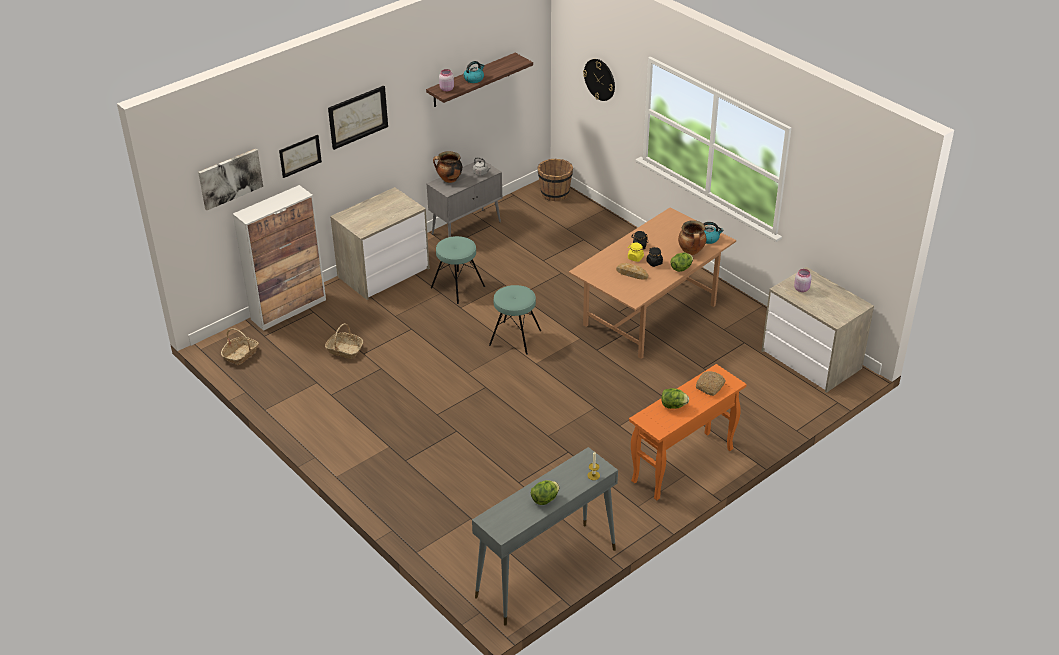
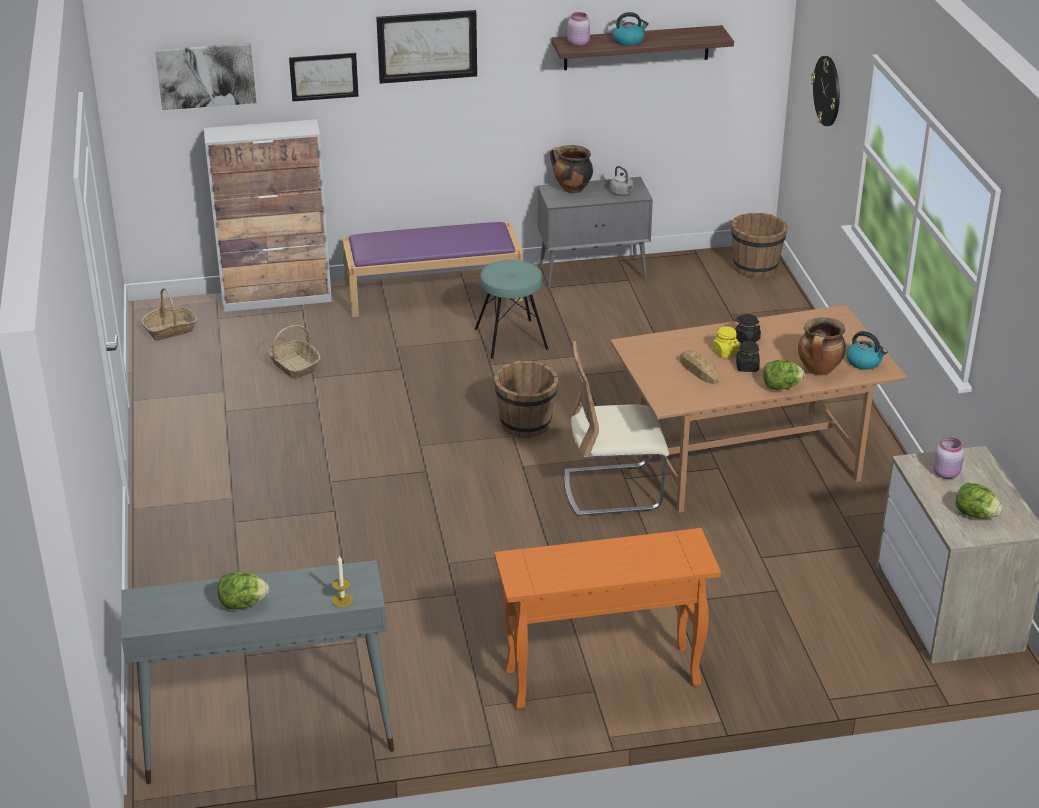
camera: 30 degrees right, 5 degrees down
dresser [330,187,430,300] -> purple bench [342,222,523,317]
turquoise stool [489,285,541,355] -> brown bucket [494,360,558,438]
lettuce [661,388,689,409] -> lettuce moved to [956,483,1002,519]
bread [696,371,725,396] -> none
none -> beige chair [565,341,669,516]

